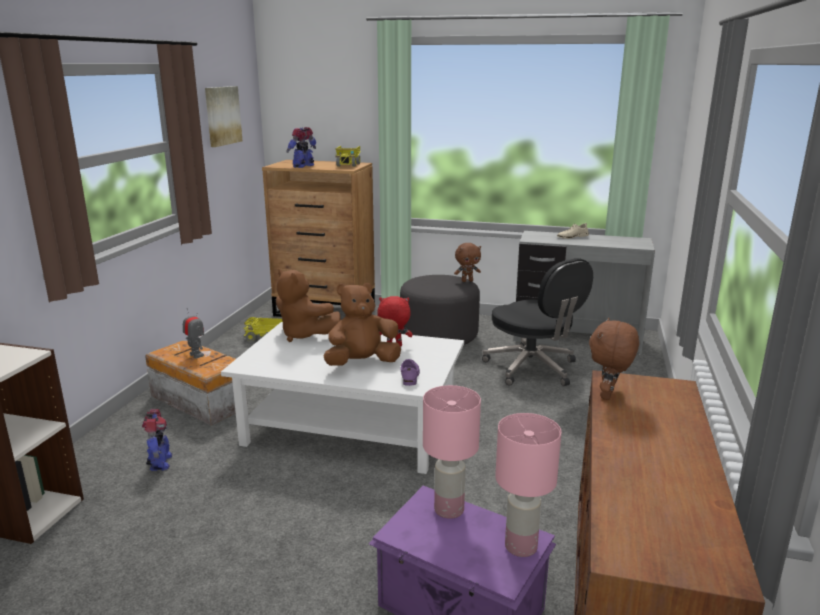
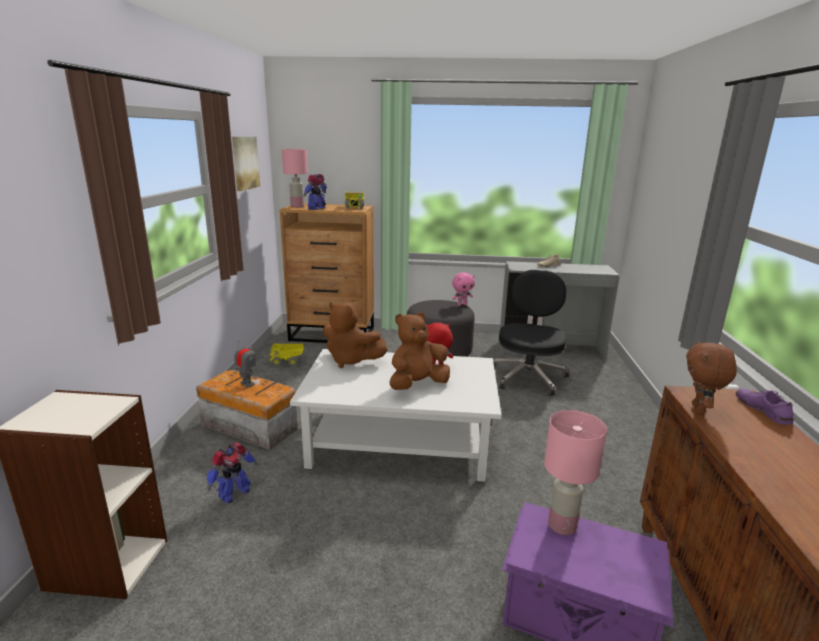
camera: 10 degrees left, 0 degrees up
toy robot [142,409,172,471] -> toy robot turned 60 degrees clockwise [207,442,258,504]
purple shoe [400,359,420,386] -> purple shoe moved to [736,388,794,425]
brown plush toy [454,243,481,282] -> pink plush toy [452,272,475,306]
black office chair [482,258,593,386] -> black office chair turned 120 degrees counterclockwise [493,270,569,396]
pink table lamp [495,413,561,557] -> pink table lamp moved to [282,149,308,208]

